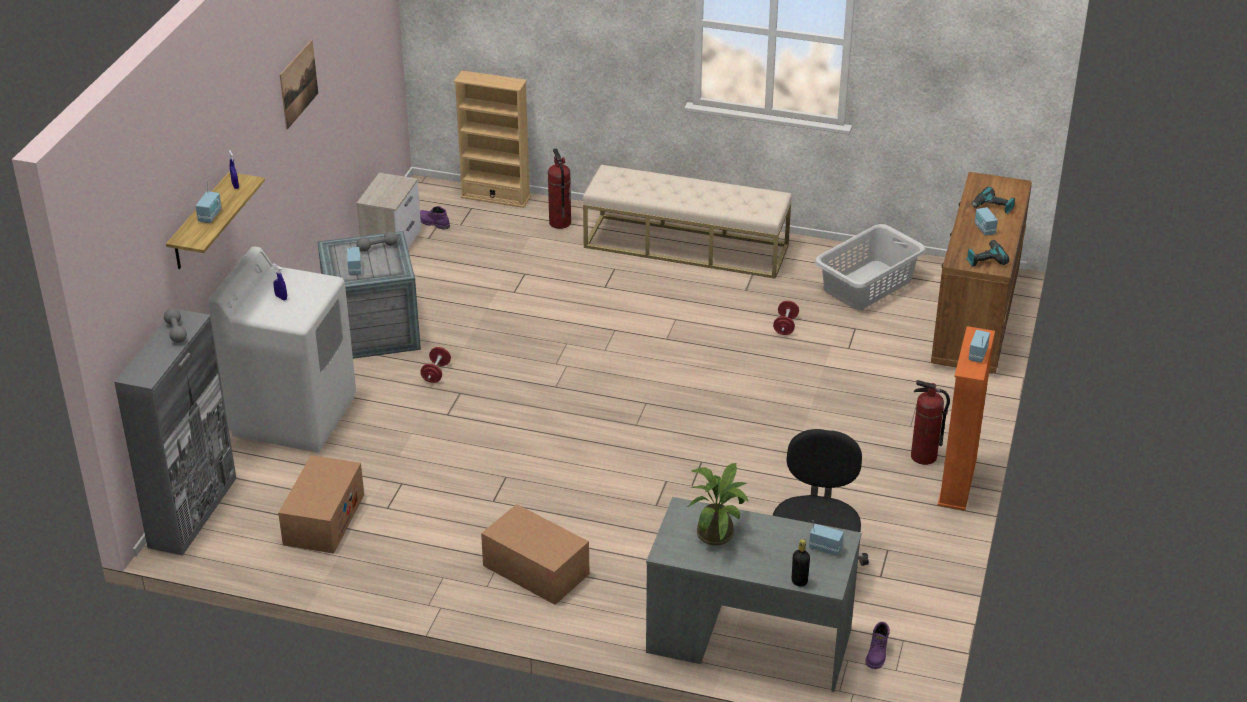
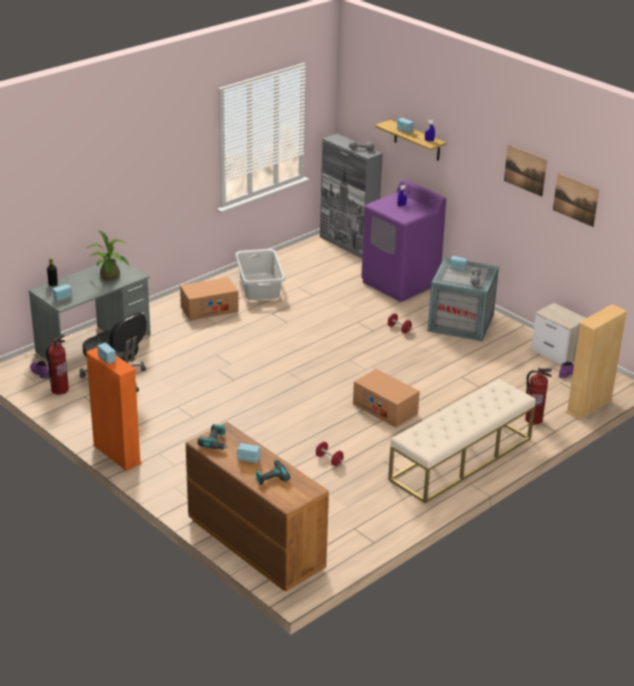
camera: 120 degrees right, 5 degrees down
white washing machine [209,247,356,452] -> purple washing machine [361,179,446,302]
cardboard box [278,455,364,554] -> cardboard box moved to [353,369,420,428]
grey laundry basket [814,224,926,310] -> grey laundry basket moved to [235,249,285,300]
fire extinguisher [911,380,950,465] -> fire extinguisher moved to [46,334,69,395]
none -> picture [553,173,599,227]

